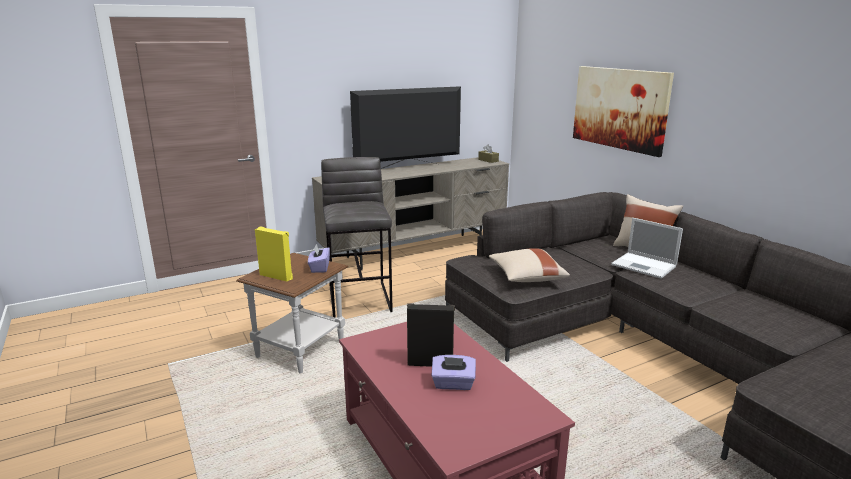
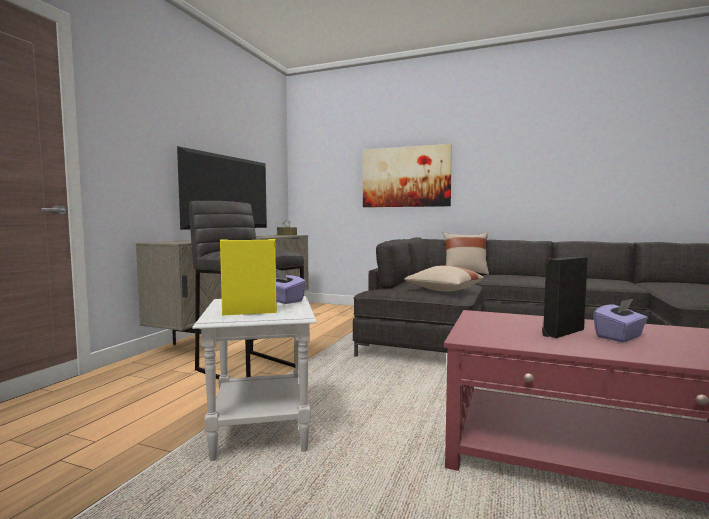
camera: 40 degrees left, 15 degrees down
brown side table [236,253,348,373] -> white side table [192,296,317,461]
laptop [611,218,683,279] -> none

